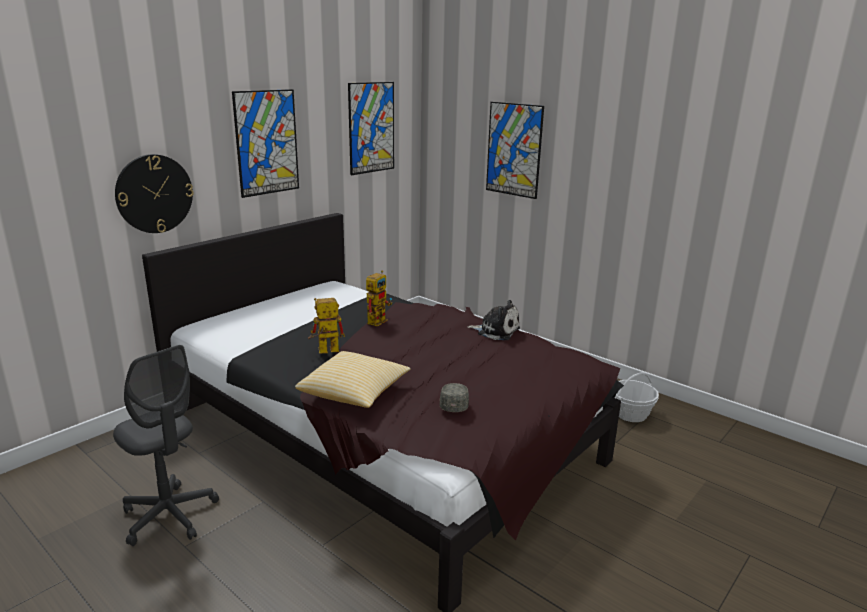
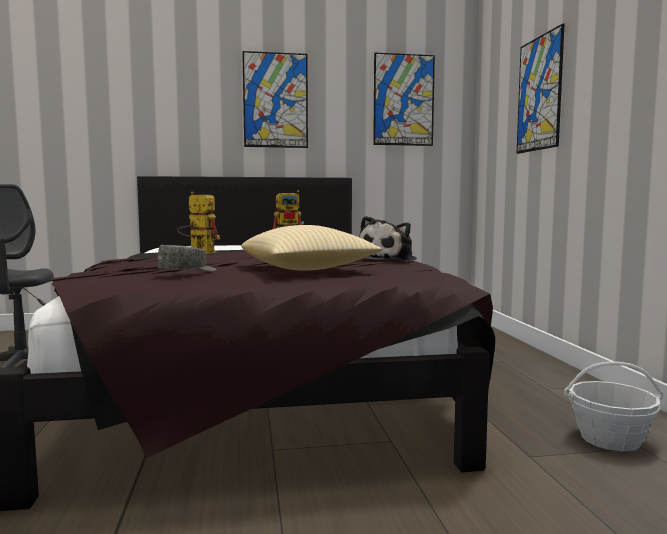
camera: 40 degrees right, 15 degrees down
wall clock [115,154,194,233] -> none
pillow [295,351,411,408] -> pillow moved to [242,225,382,271]
plush toy [467,300,520,340] -> plush toy turned 60 degrees clockwise [360,216,416,262]

